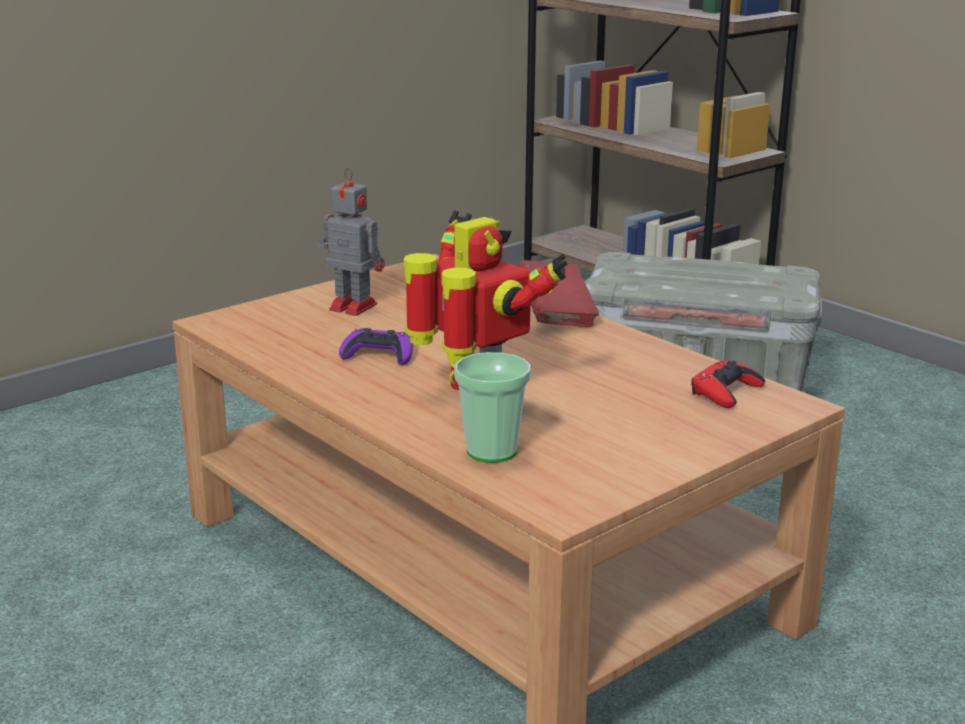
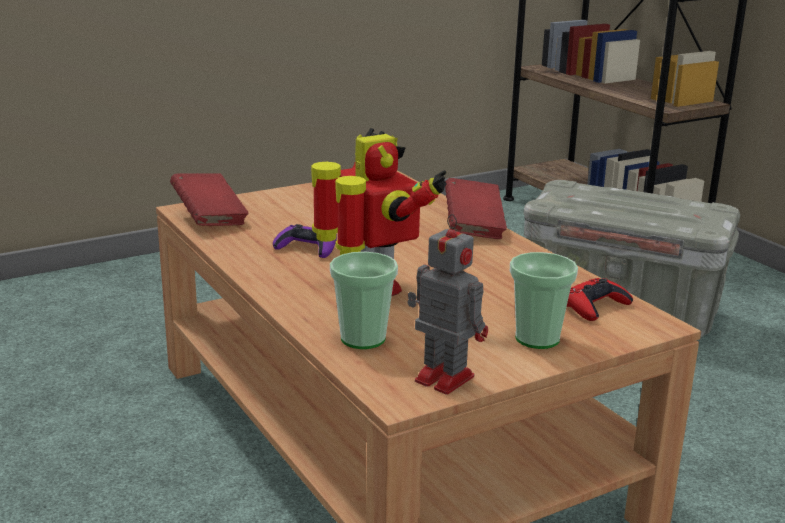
camera: 10 degrees right, 0 degrees up
toy robot [318,168,385,316] -> toy robot moved to [407,214,488,395]
none -> red book [170,173,248,226]
none -> cup [510,252,578,349]

